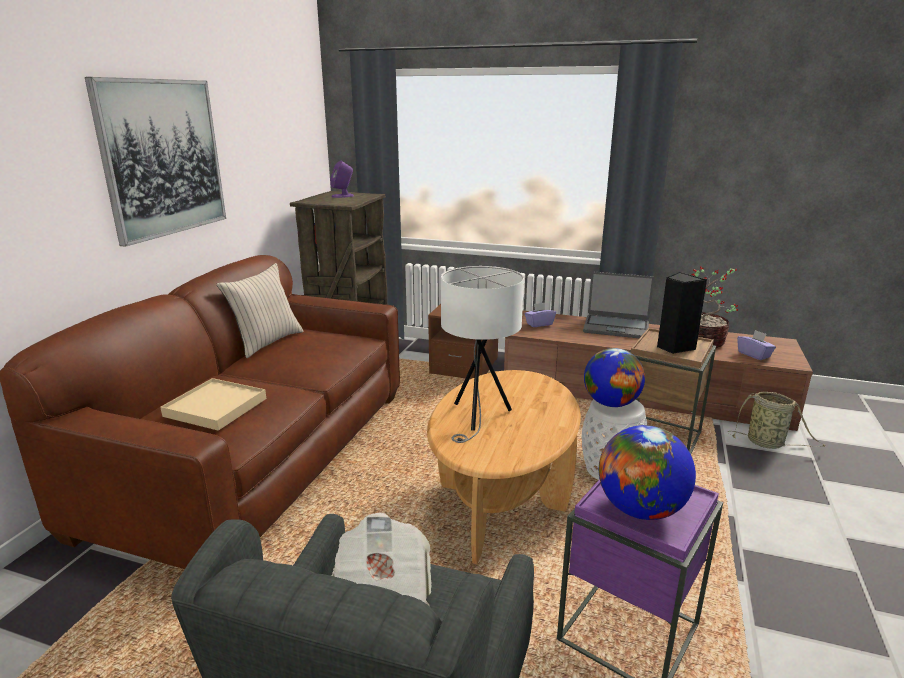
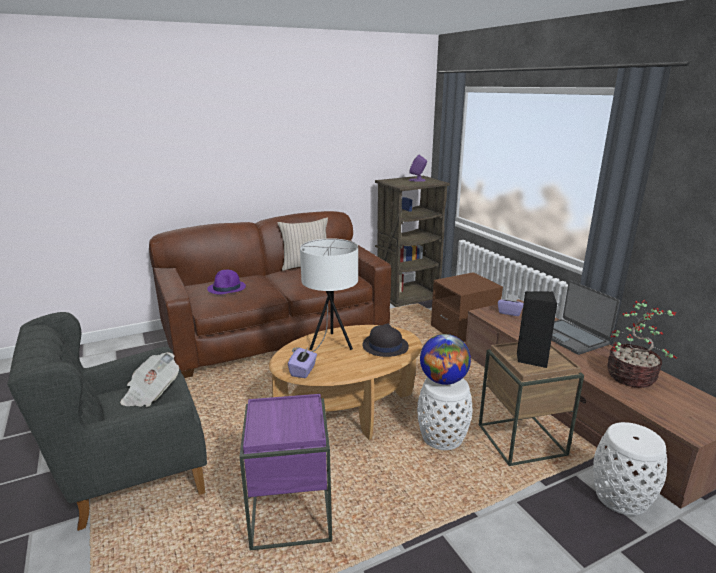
camera: 45 degrees right, 0 degrees up
picture [85,77,226,247] -> none
beige tray [160,378,266,431] -> purple hat [207,270,246,294]
globe [599,425,696,520] -> none
basket [728,392,825,449] -> white stool [593,422,667,516]
purple tissue box [737,330,776,360] -> purple tissue box moved to [288,348,317,378]
none -> black hat [362,324,409,357]

